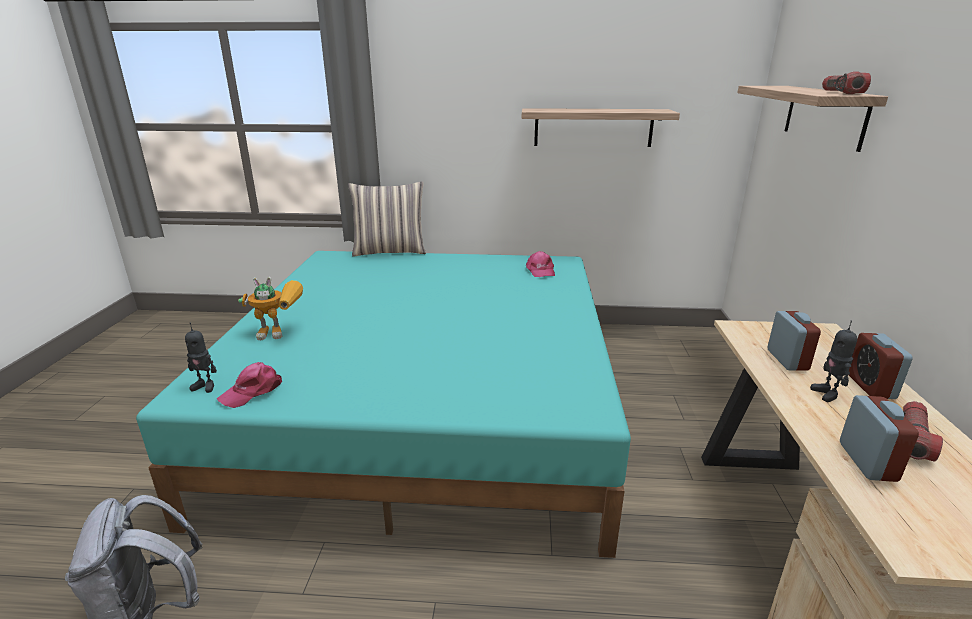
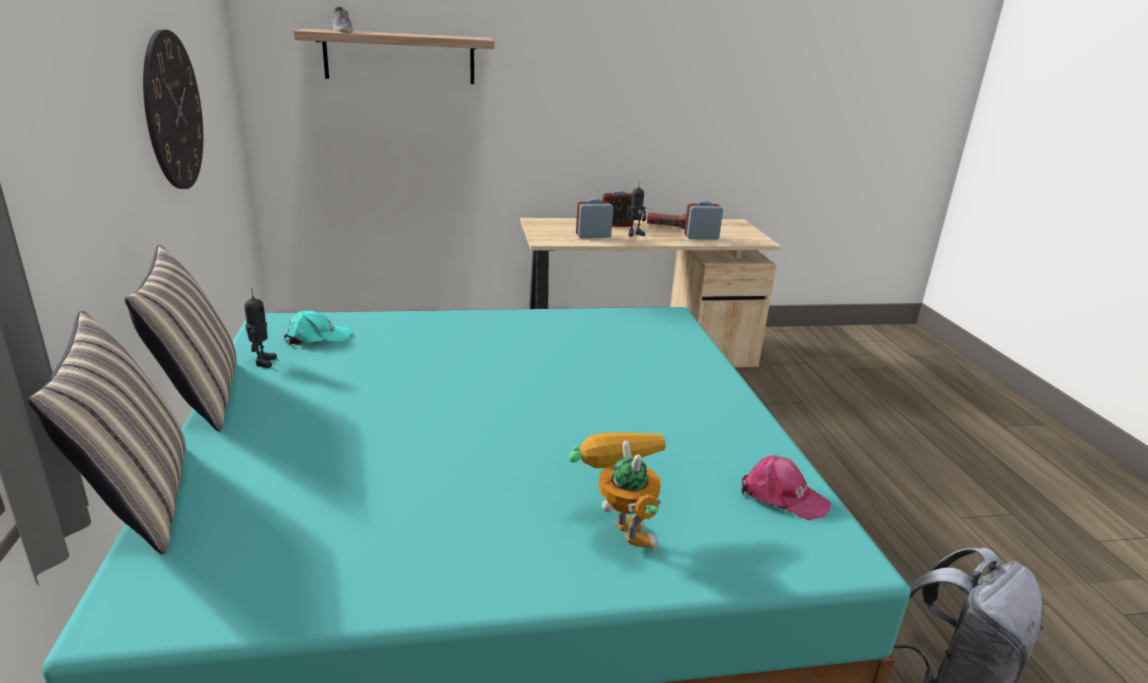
camera: 105 degrees left, 0 degrees up
toy robot [185,322,217,393] -> toy robot moved to [244,289,277,368]
shelf [522,108,680,147] -> wall clock [143,29,203,189]
pink cap [526,251,555,277] -> turquoise cap [284,311,351,346]
flashlight [822,71,871,94] -> none
none -> pillow [125,244,237,432]
none -> shoe [333,6,353,33]

